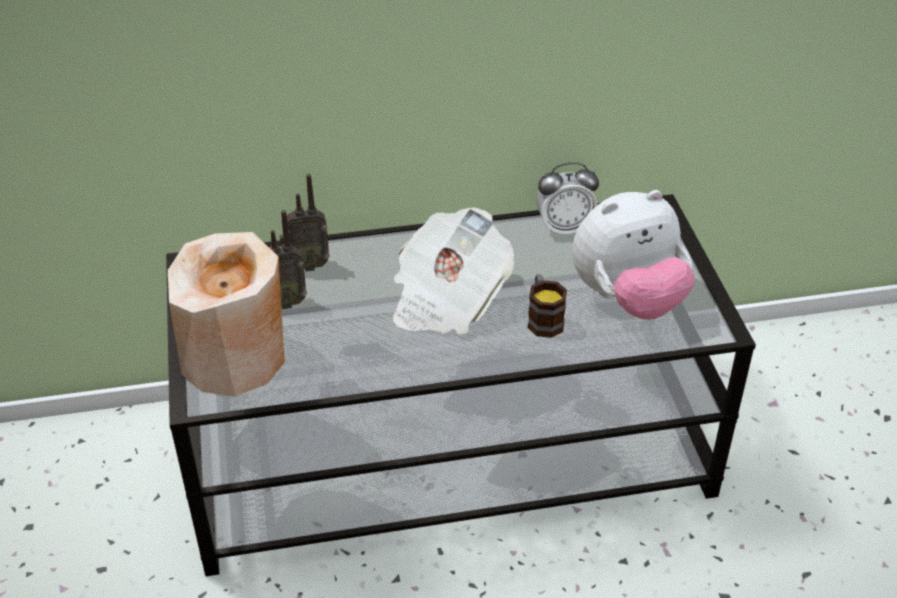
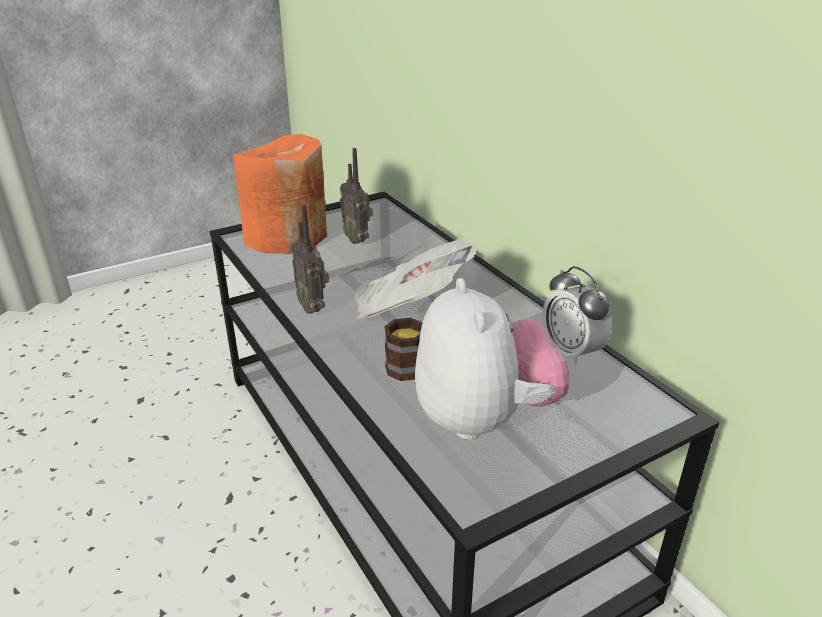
camera: 70 degrees right, 10 degrees down
beige vase [168,232,285,397] -> orange vase [233,134,327,254]
radio [279,174,330,272] -> radio moved to [291,204,329,314]
plush toy [572,190,695,320] -> plush toy turned 150 degrees counterclockwise [415,278,569,440]

